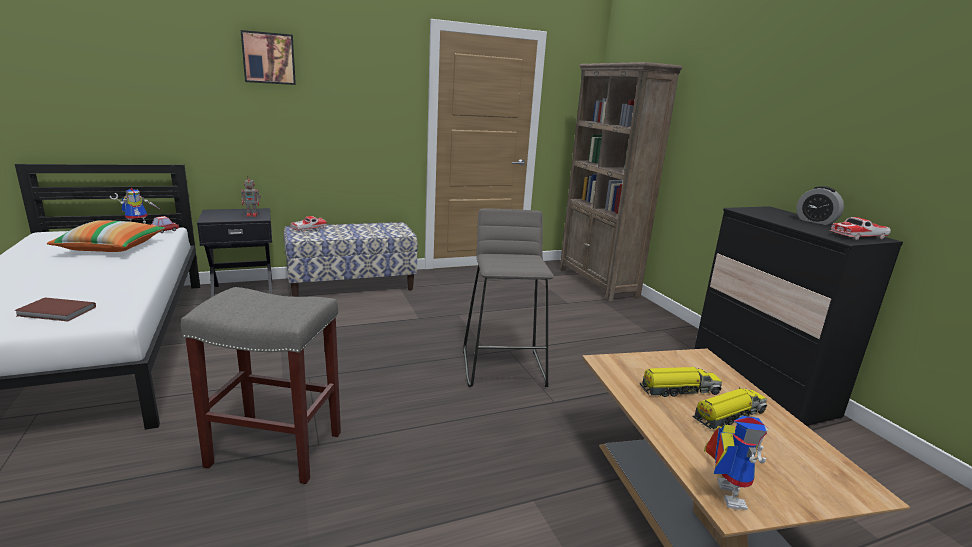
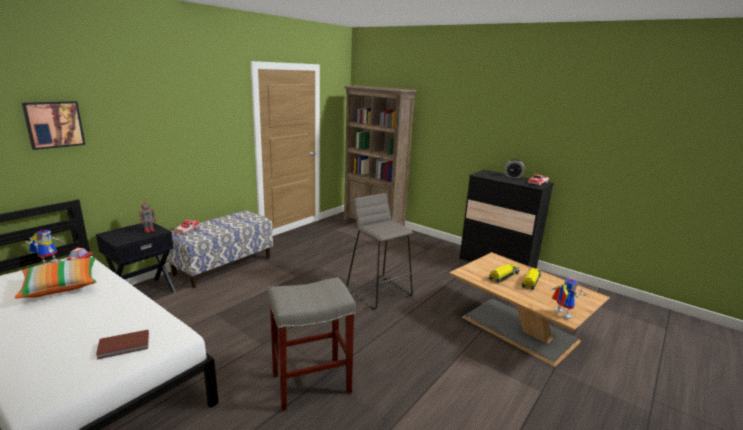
camera: 30 degrees left, 0 degrees up
picture [241,30,296,85] -> picture moved to [22,101,85,150]

